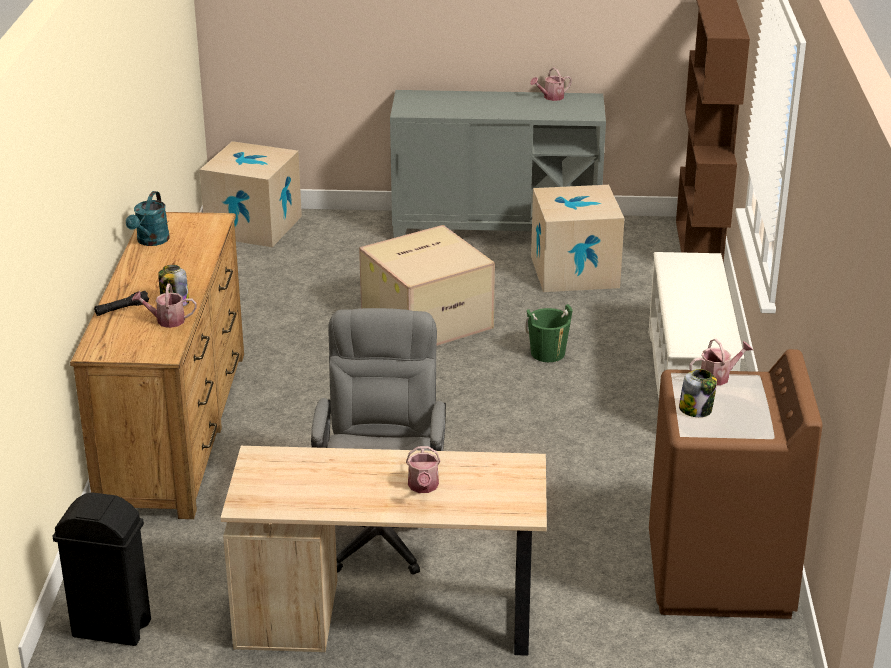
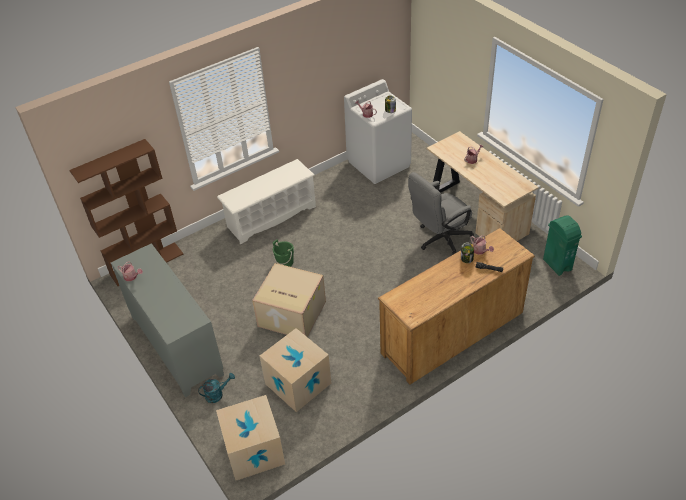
camera: 125 degrees left, 15 degrees up
black trash can [52,492,151,646] -> green trash can [543,216,582,276]
turquoise watering can [126,191,170,246] -> turquoise watering can moved to [198,373,235,403]
cardboard box [531,185,624,292] -> cardboard box moved to [260,328,331,412]
brown washing machine [649,349,823,619] -> white washing machine [344,79,412,184]

